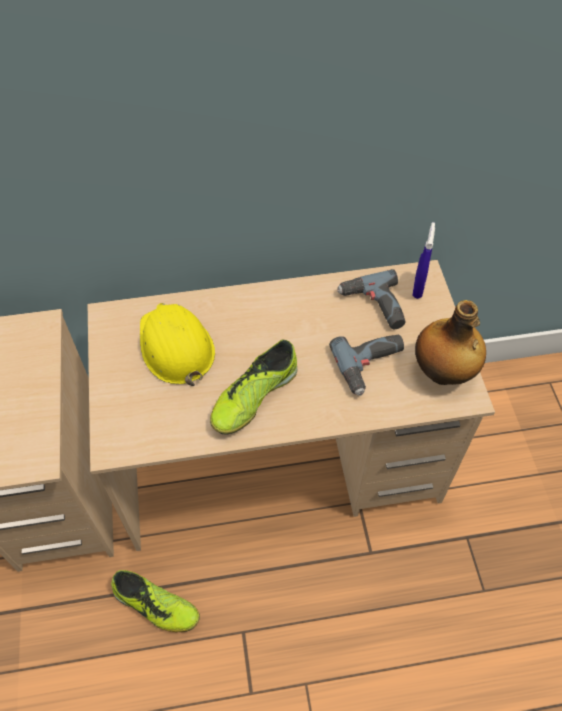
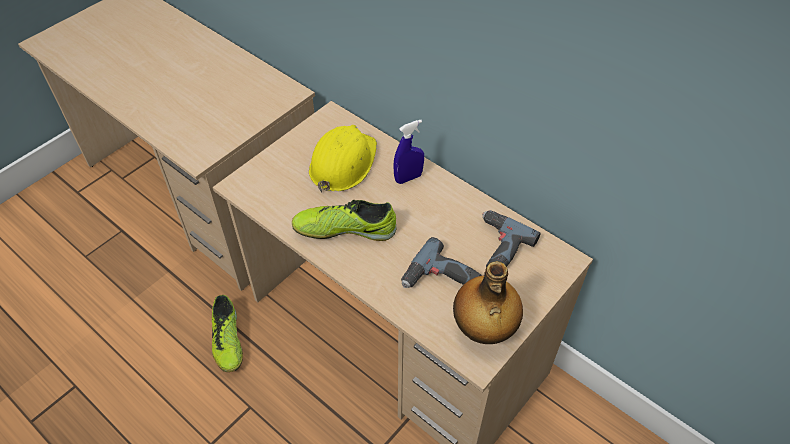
camera: 50 degrees right, 5 degrees down
blue spray bottle [412,222,435,299] -> blue spray bottle moved to [393,119,424,184]

